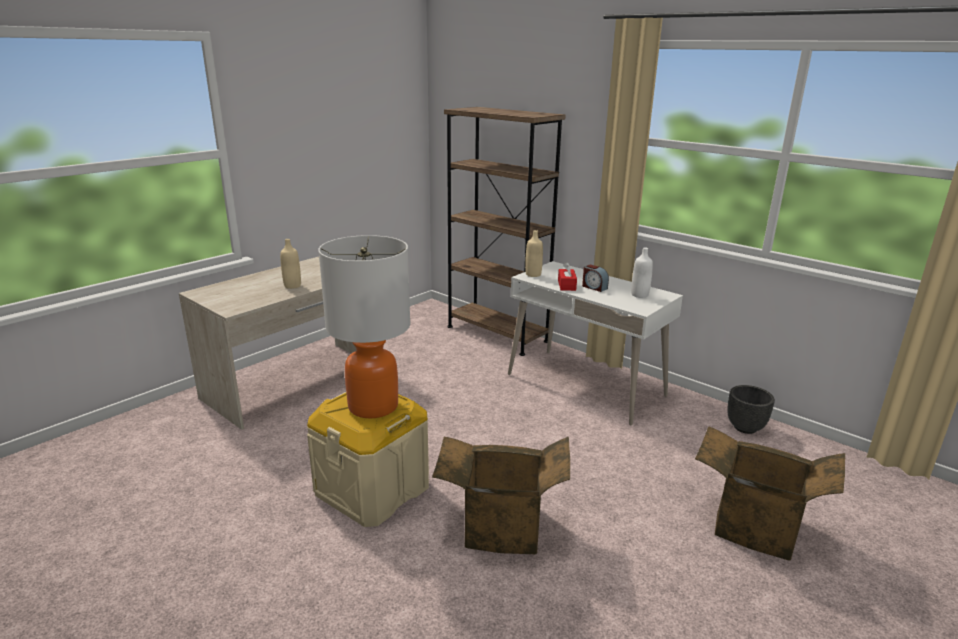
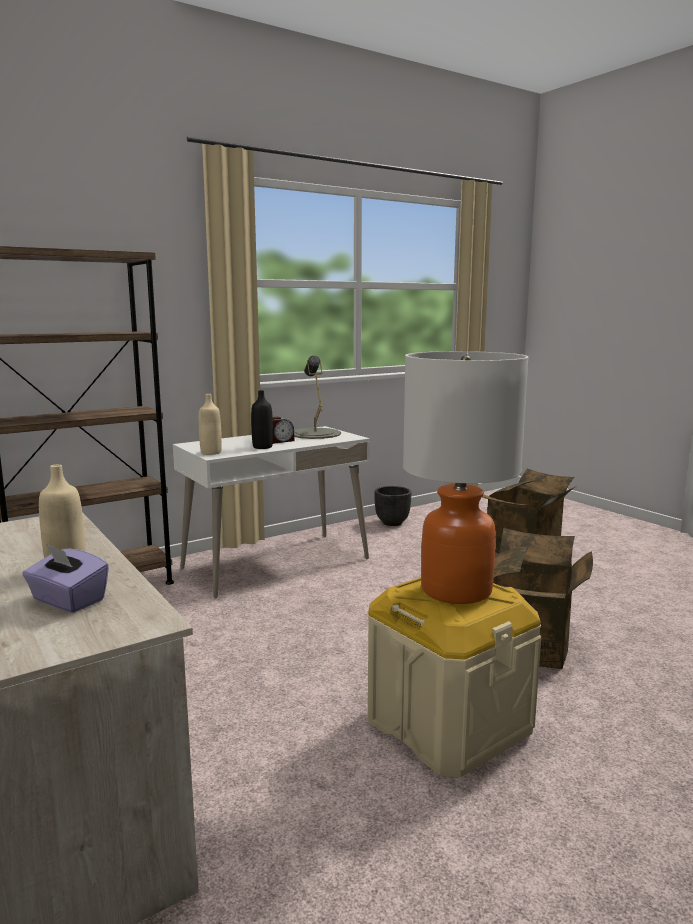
camera: 75 degrees left, 10 degrees down
red tissue box [558,262,577,291] -> black bottle [251,390,273,449]
white bottle [631,248,653,298] -> grey table lamp [294,356,341,439]
none -> purple tissue box [22,544,109,613]

